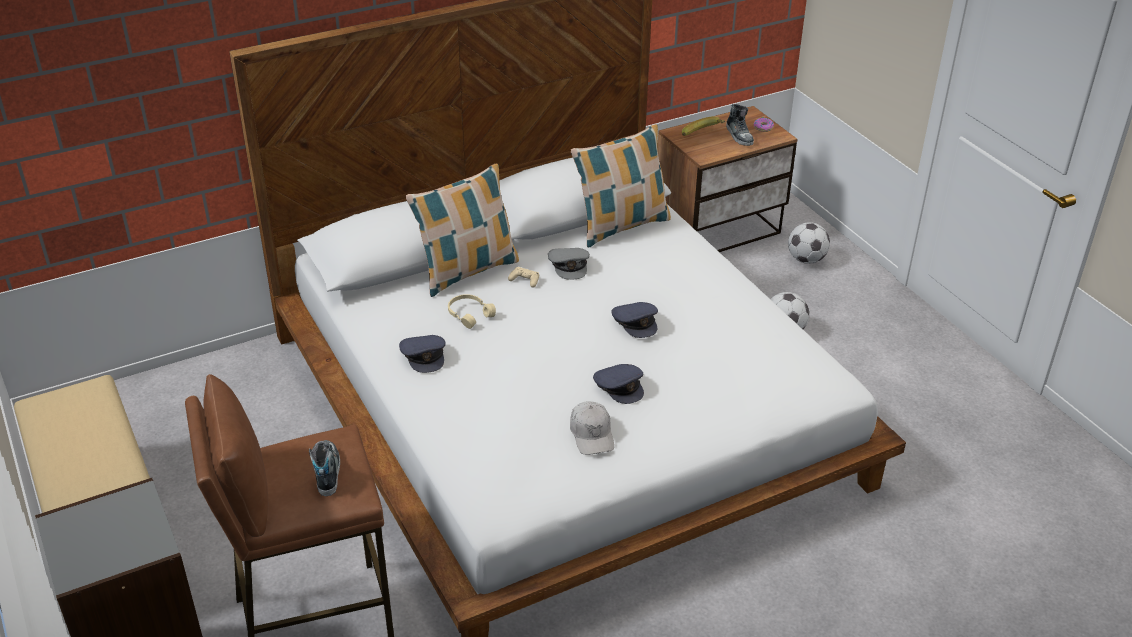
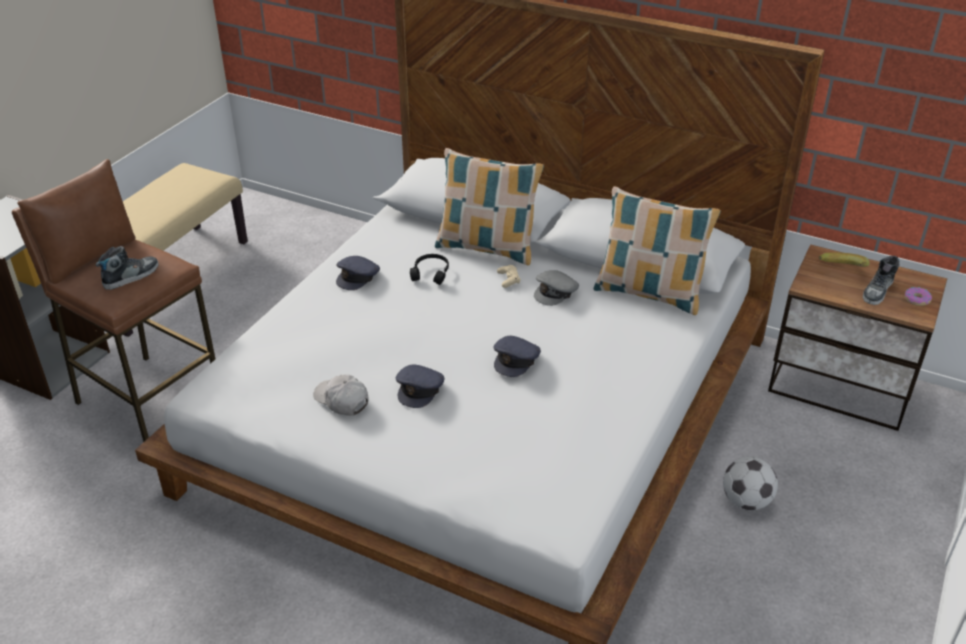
camera: 55 degrees right, 0 degrees up
beige headphones [448,294,496,329] -> black headphones [410,254,449,285]
white cap [570,401,614,455] -> white cap turned 90 degrees clockwise [313,375,369,416]
football [788,222,830,264] -> none

